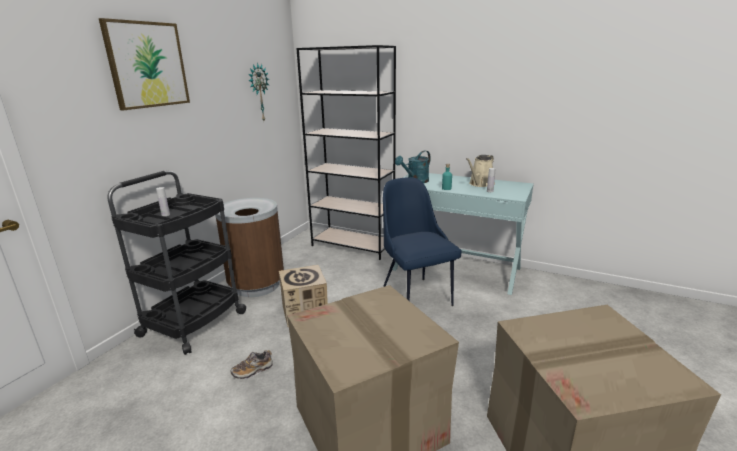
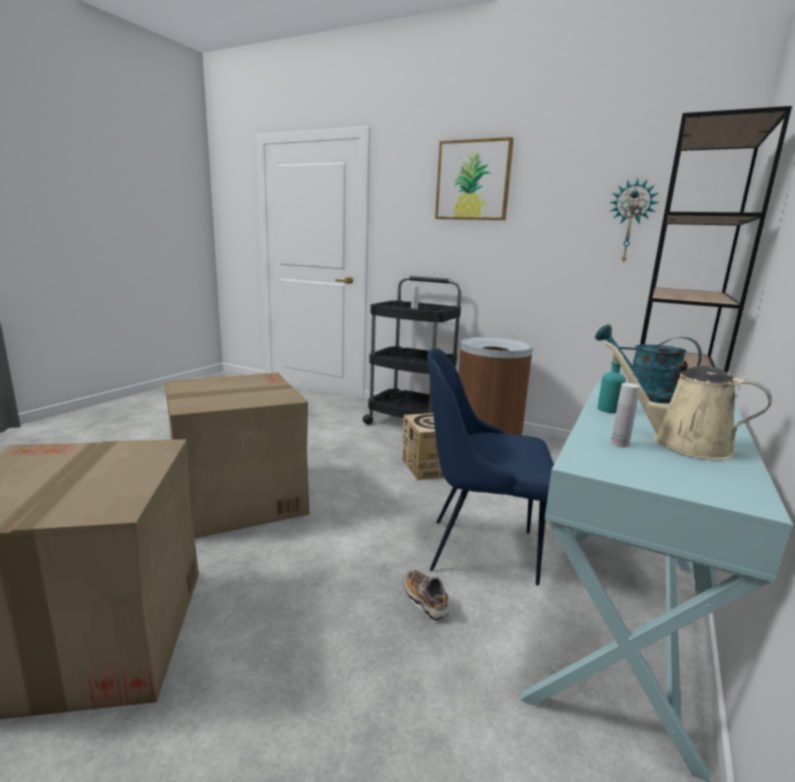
camera: 90 degrees right, 5 degrees down
shoe [230,350,273,379] -> shoe moved to [405,570,449,621]
blue chair [383,177,462,306] -> blue chair turned 150 degrees counterclockwise [427,348,554,586]

